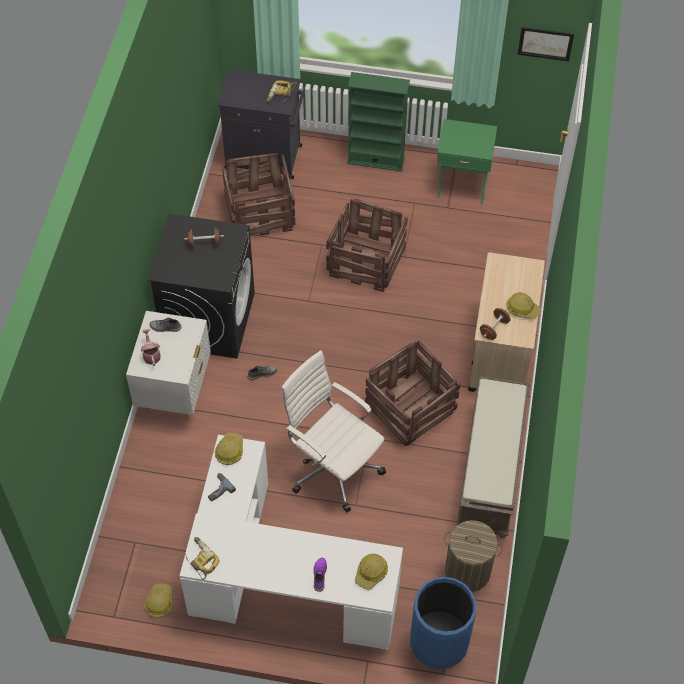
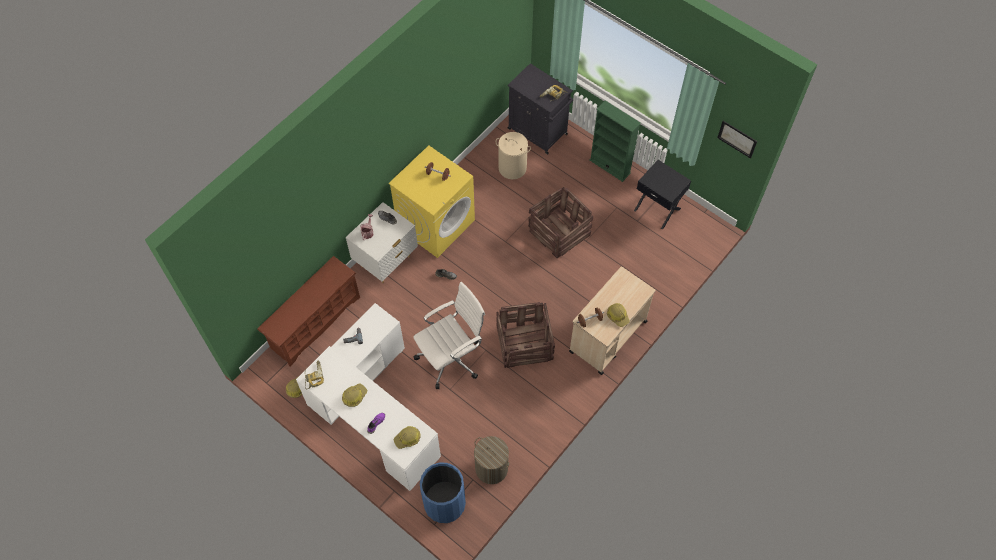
camera: 30 degrees right, 5 degrees up
black washing machine [148,214,255,359] -> yellow washing machine [389,145,475,258]
hard hat [214,433,243,465] -> hard hat moved to [342,384,367,407]
crate [222,153,295,236] -> beige laundry basket [496,132,531,179]
white office chair [281,350,386,513] -> white office chair turned 75 degrees clockwise [413,282,485,389]
green nightstand [437,119,497,204] -> black nightstand [634,160,691,229]
brown bench [457,376,529,538] -> none
none -> brown shoe rack [257,256,360,367]

